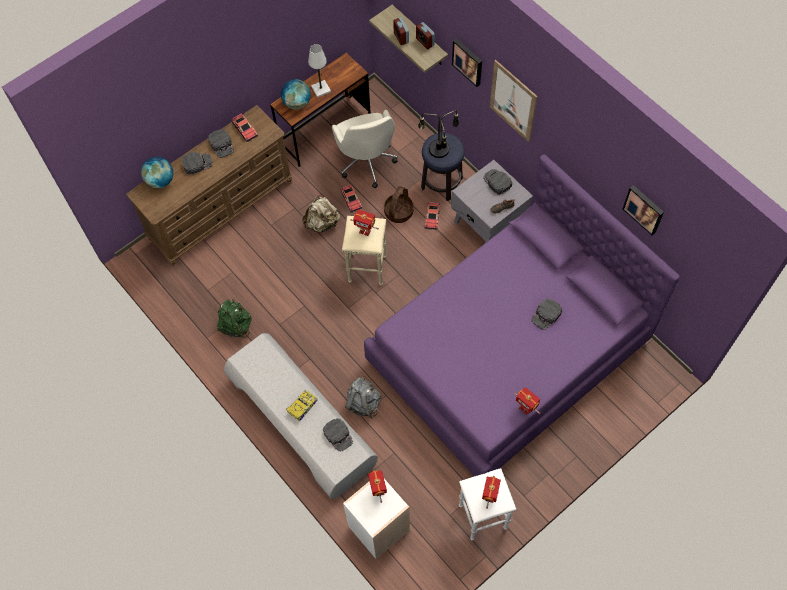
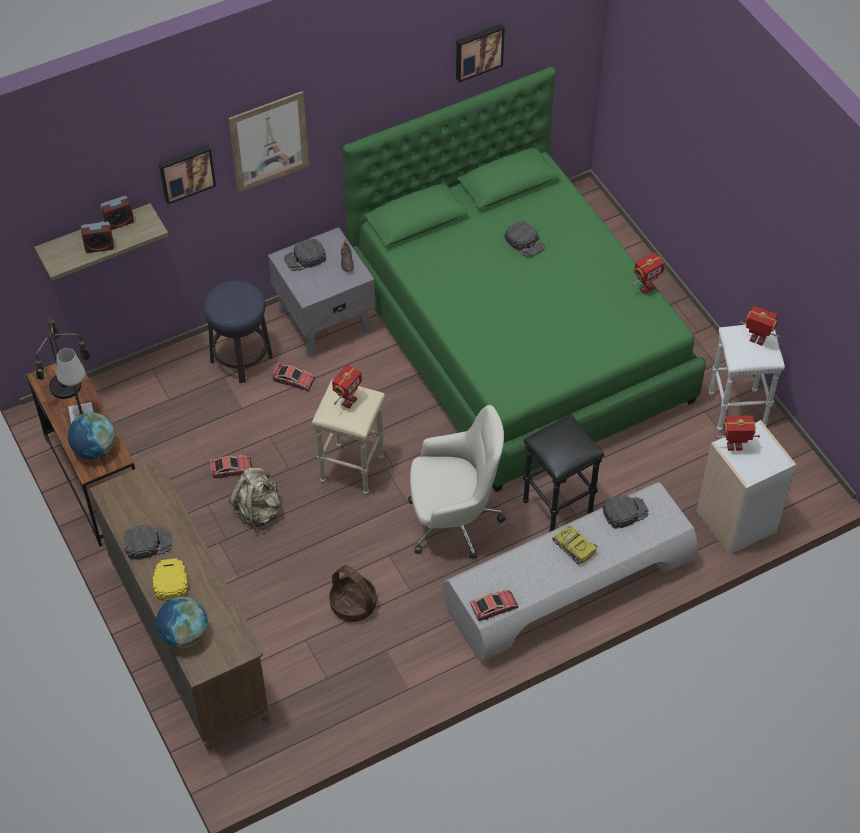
camera: 80 degrees left, 10 degrees down
black cap [182,152,213,175] -> yellow cap [153,558,188,601]
green backpack [217,299,252,338] -> none
toy car [232,113,258,142] -> toy car moved to [470,590,518,621]
beige office chair [332,110,398,188] -> beige office chair moved to [408,405,506,559]
grey backpack [345,376,381,419] -> black stool [523,415,604,532]
purple bed [364,155,680,476] -> green bed [343,67,706,492]
basket [384,186,414,223] -> basket moved to [329,565,377,622]
table lamp [418,110,459,158] -> table lamp moved to [35,315,90,399]

